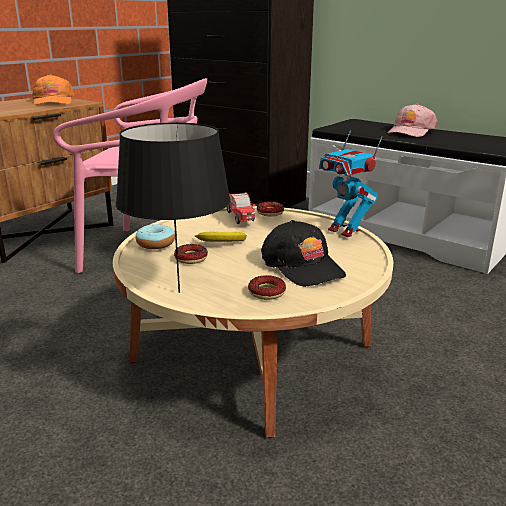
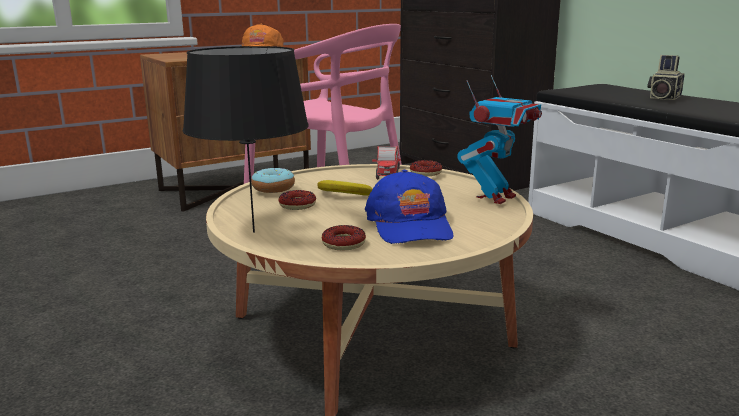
camera: 20 degrees right, 5 degrees down
black cap [261,220,346,287] -> blue cap [365,170,454,244]
toy robot [319,131,382,237] -> toy robot turned 120 degrees counterclockwise [458,75,542,204]
pink cap [387,104,438,137] -> camera [648,55,684,100]

